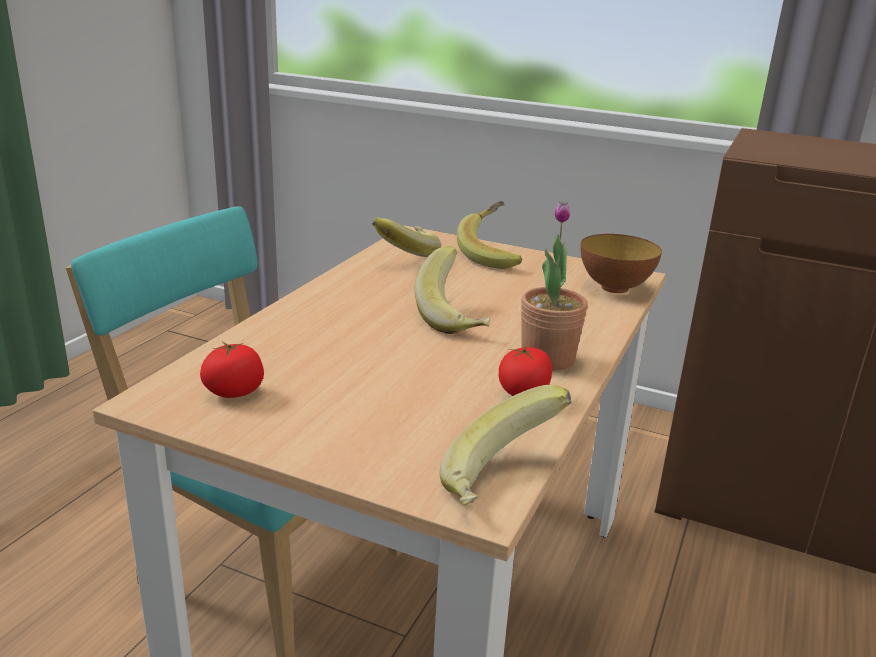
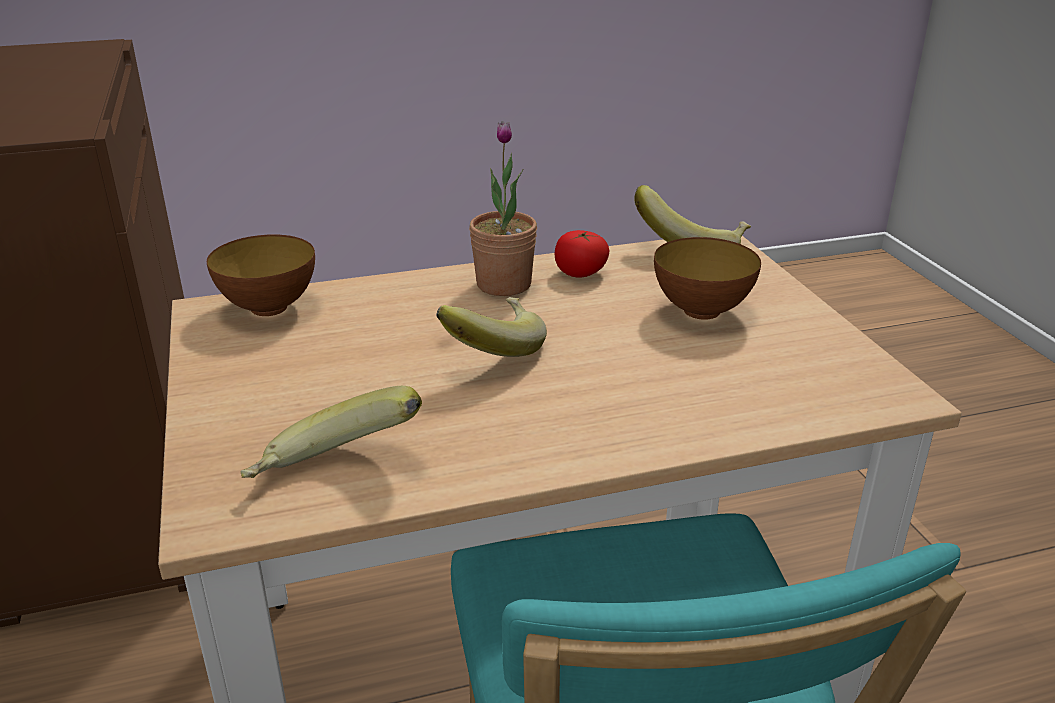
camera: 130 degrees left, 5 degrees up
tomato [200,341,264,398] -> none
banana [457,201,522,269] -> none
none -> bowl [654,237,761,320]

